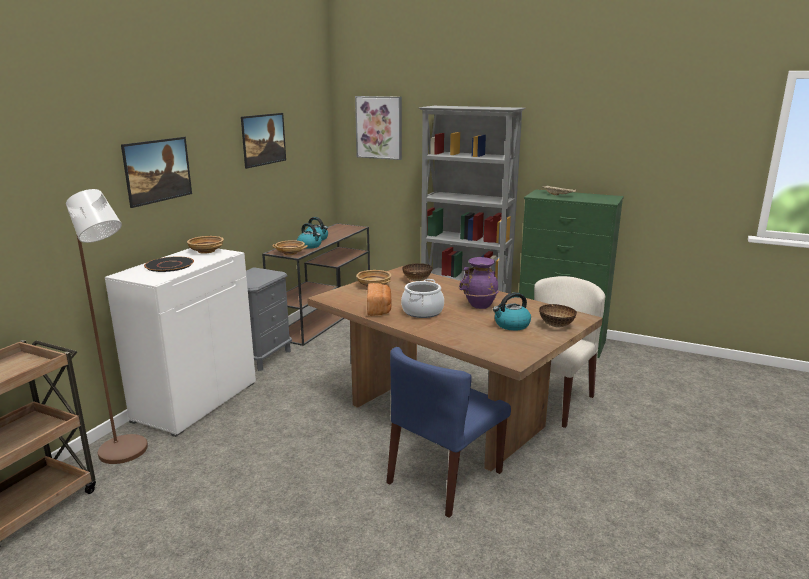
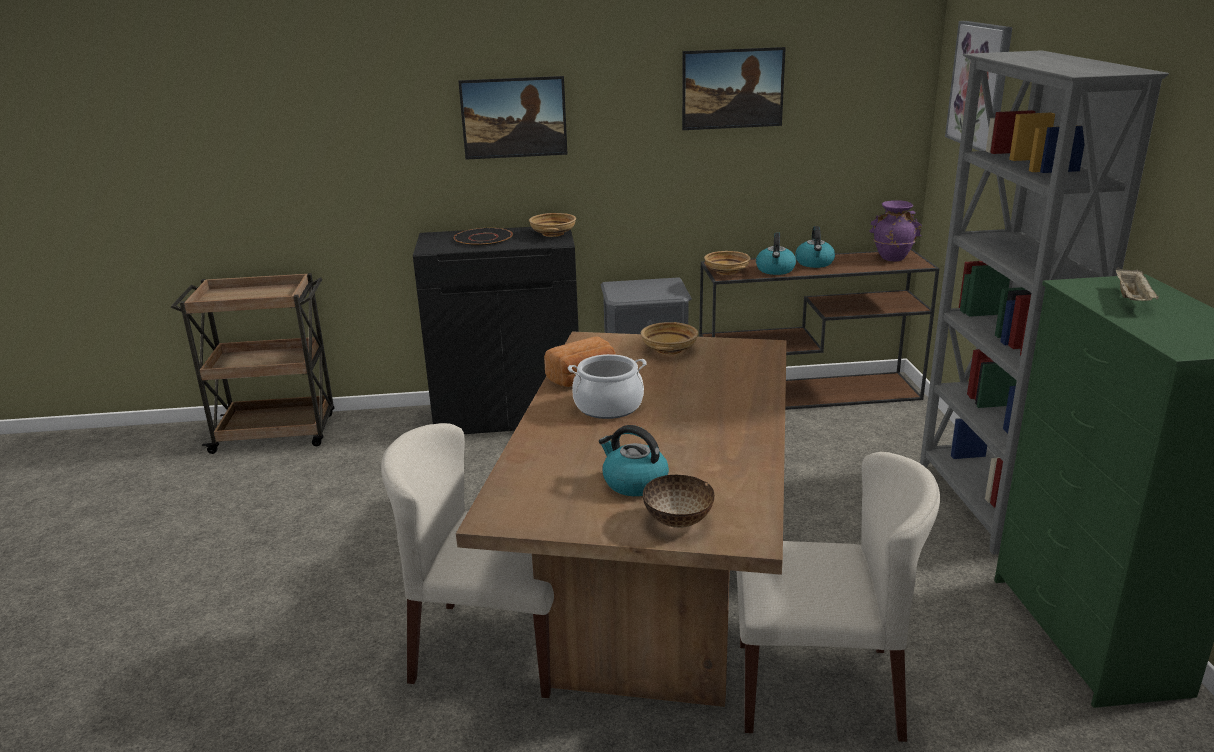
camera: 60 degrees right, 5 degrees up
brown floor lamp [66,189,148,464] -> none
white cabinet [105,248,256,437] -> black cabinet [413,227,579,434]
blue chair [386,347,511,518] -> beige chair [381,423,554,698]
bowl [402,263,432,281] -> none
purple vase [459,257,499,309] -> purple vase moved to [870,200,922,261]

